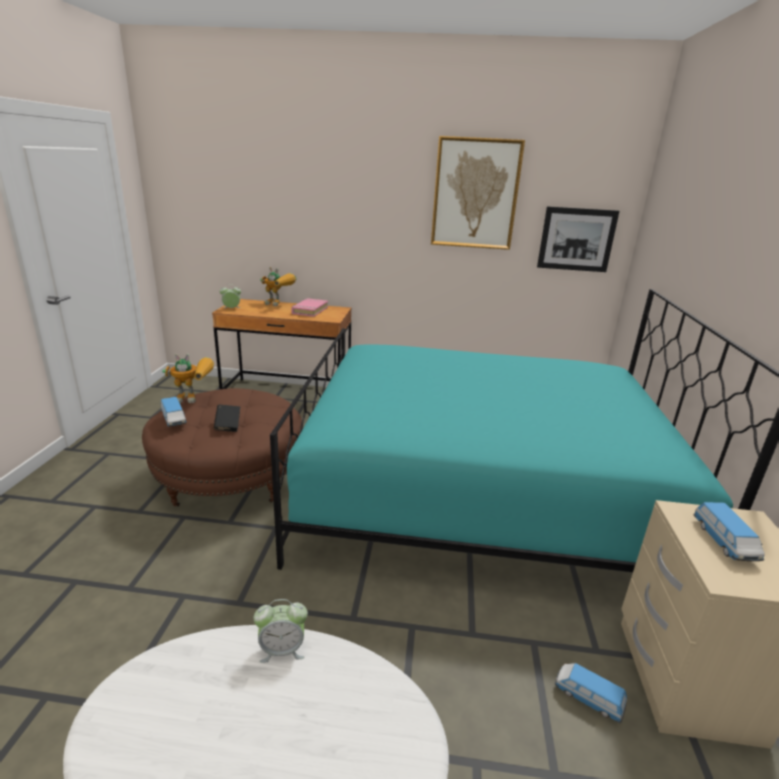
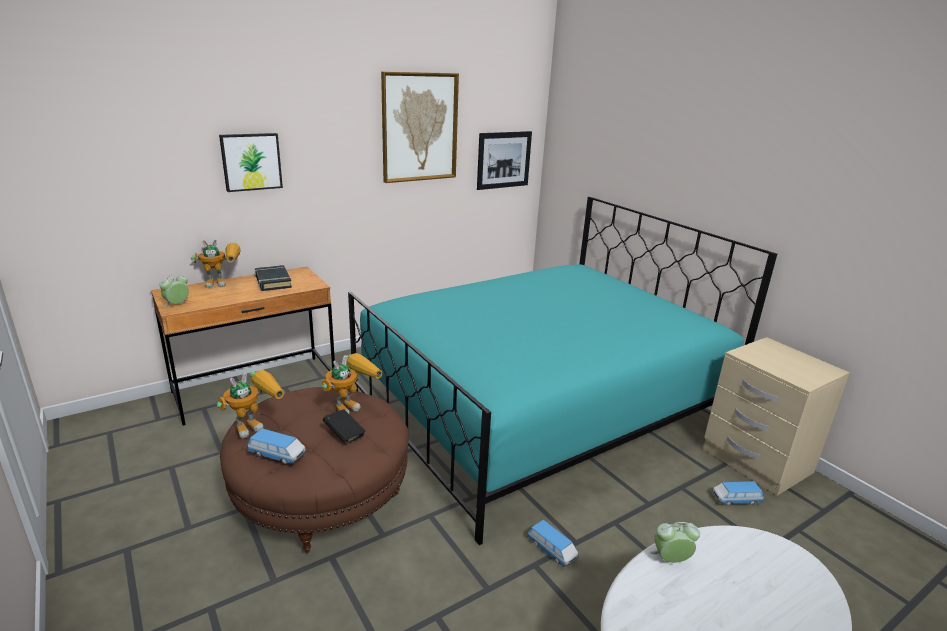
camera: 40 degrees left, 0 degrees up
alarm clock [253,599,308,663] -> alarm clock turned 135 degrees counterclockwise [650,522,700,563]
pink book [291,298,328,317] -> black book [255,265,292,291]
toy car [693,502,765,561] -> toy car moved to [527,520,579,567]
none -> picture [219,133,283,192]
none -> toy robot [322,353,383,414]

